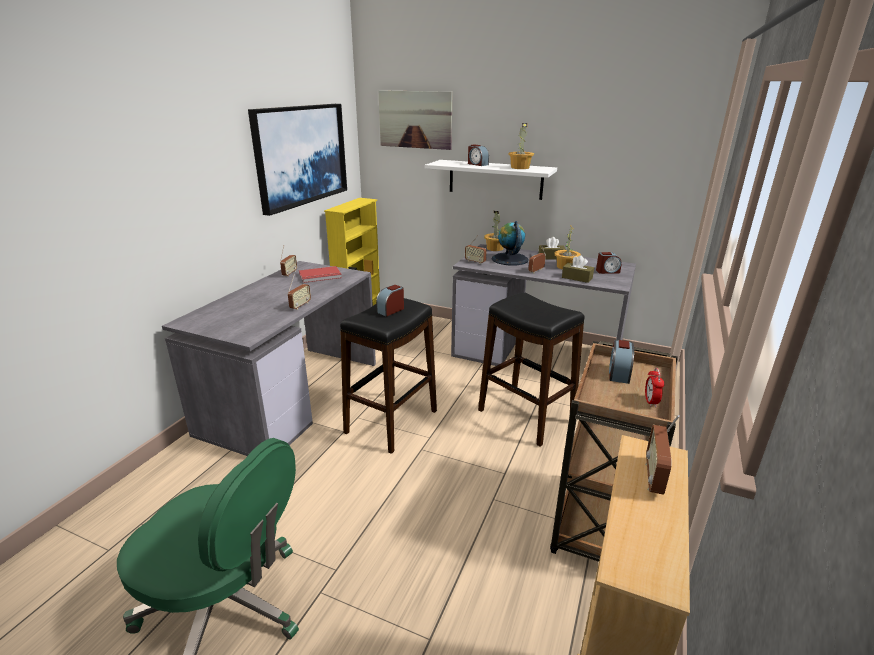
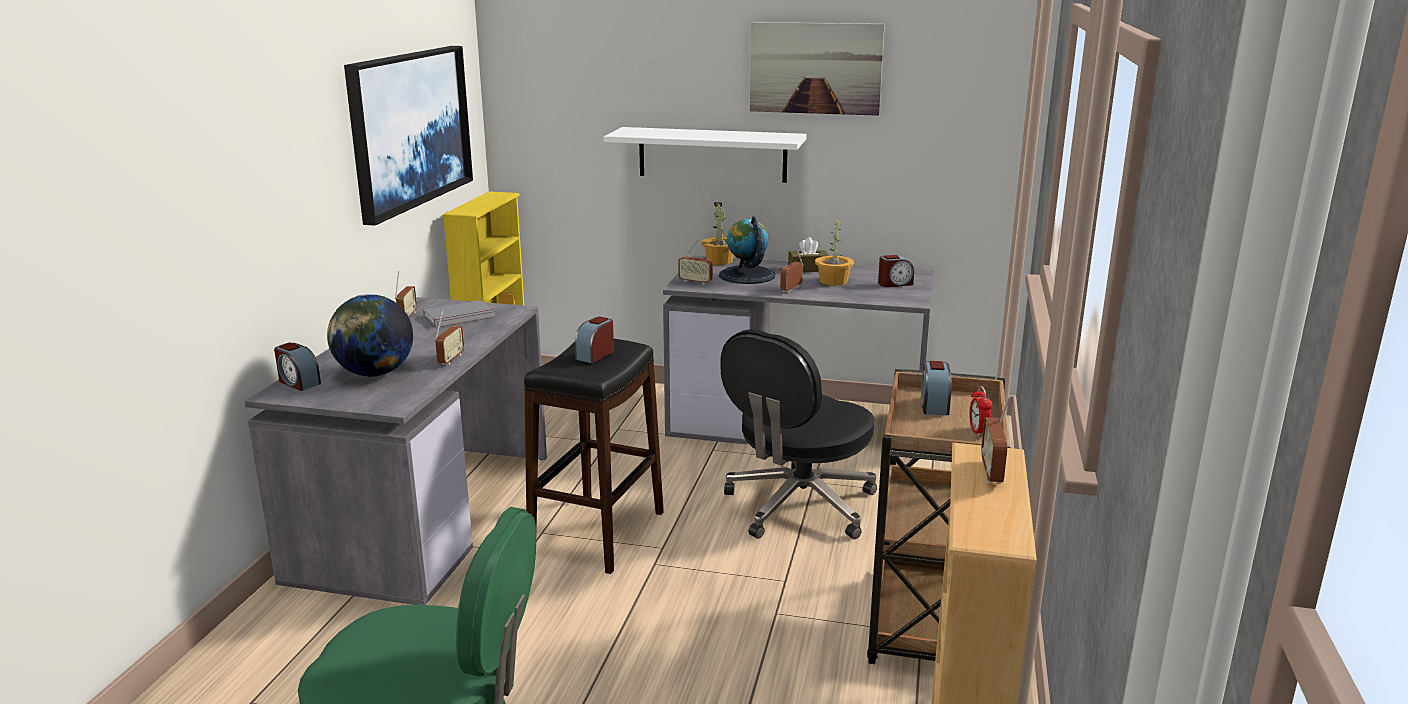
camera: 10 degrees left, 5 degrees down
red book [299,266,342,283] -> grey book [423,300,496,328]
picture [378,90,452,150] -> picture moved to [750,22,885,116]
alarm clock [468,144,489,166] -> alarm clock moved to [274,342,321,391]
black stool [478,292,585,447] -> black office chair [720,329,877,539]
potted plant [508,123,534,169] -> none
brown tissue box [562,255,594,283] -> none
none -> globe [327,294,413,377]

